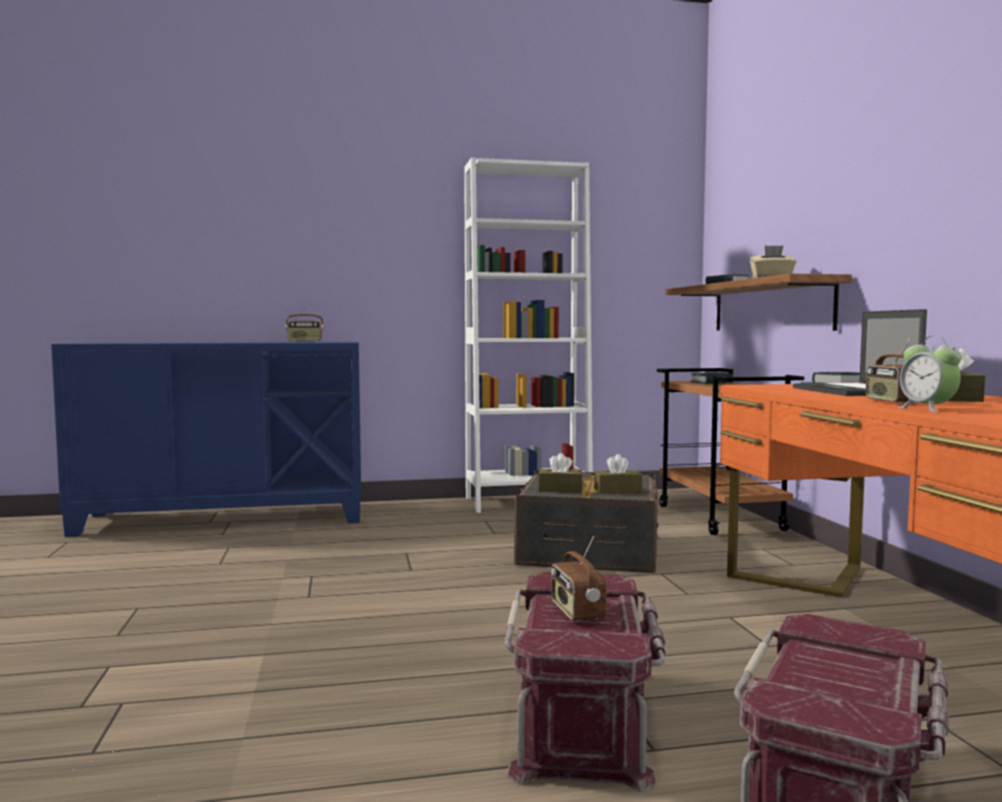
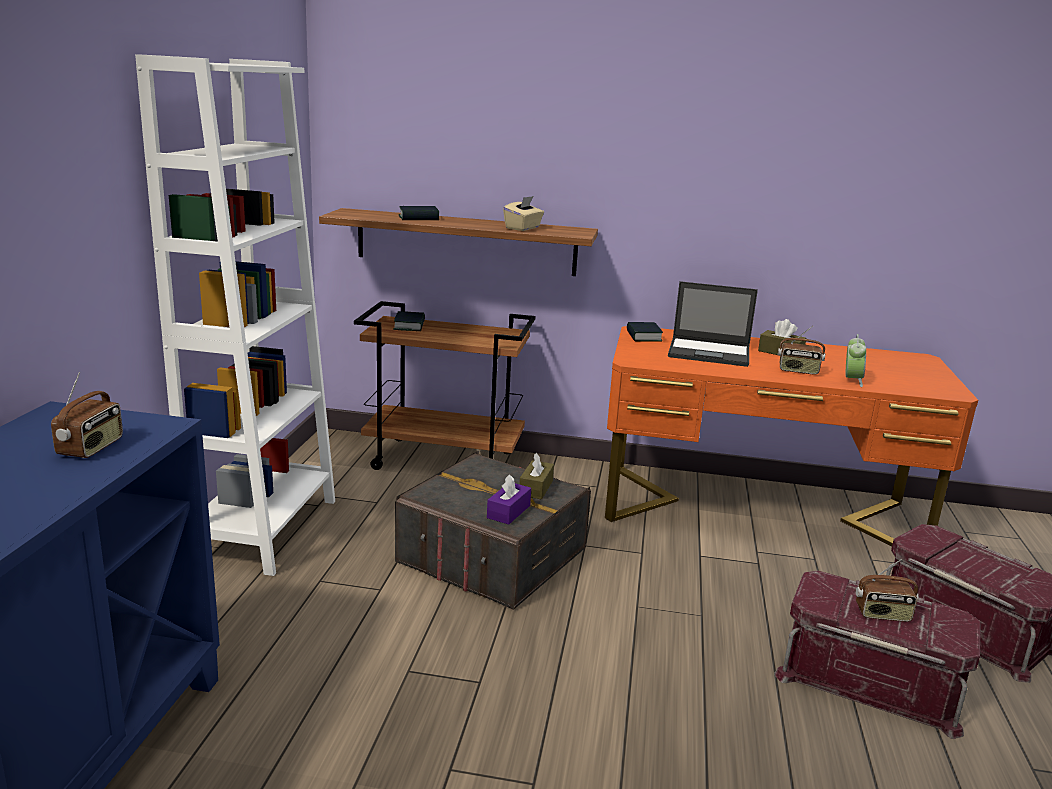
camera: 70 degrees left, 15 degrees up
brown tissue box [538,453,583,493] -> purple tissue box [487,474,531,525]
alarm clock [897,336,962,412] -> alarm clock turned 75 degrees counterclockwise [846,334,866,387]

